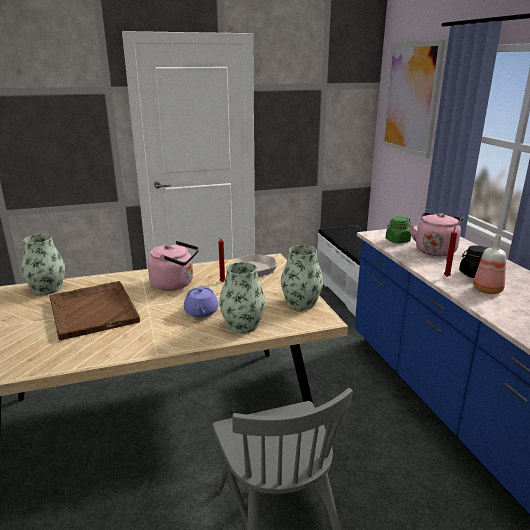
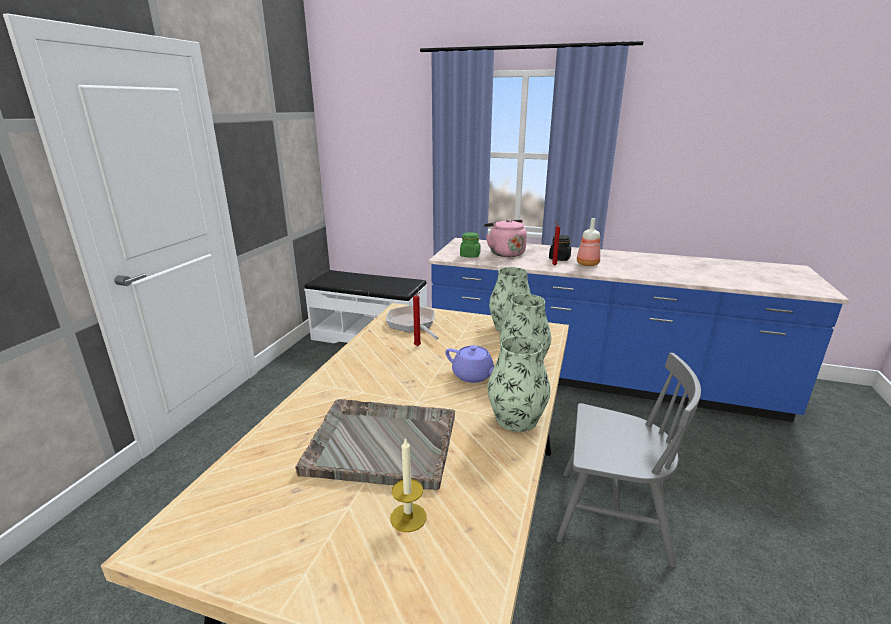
camera: 55 degrees left, 0 degrees up
vase [21,234,65,295] -> vase moved to [487,336,551,432]
brown tray [49,281,140,340] -> grey tray [295,399,455,490]
pink kettle [148,241,199,291] -> none
picture [382,40,445,158] -> none
none -> candle [390,437,426,532]

